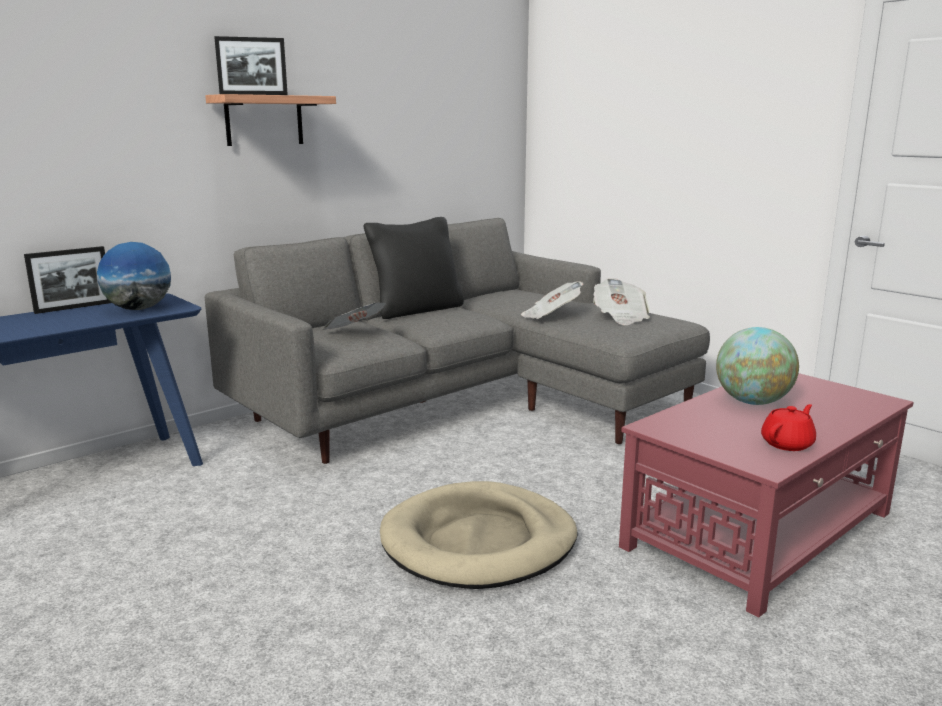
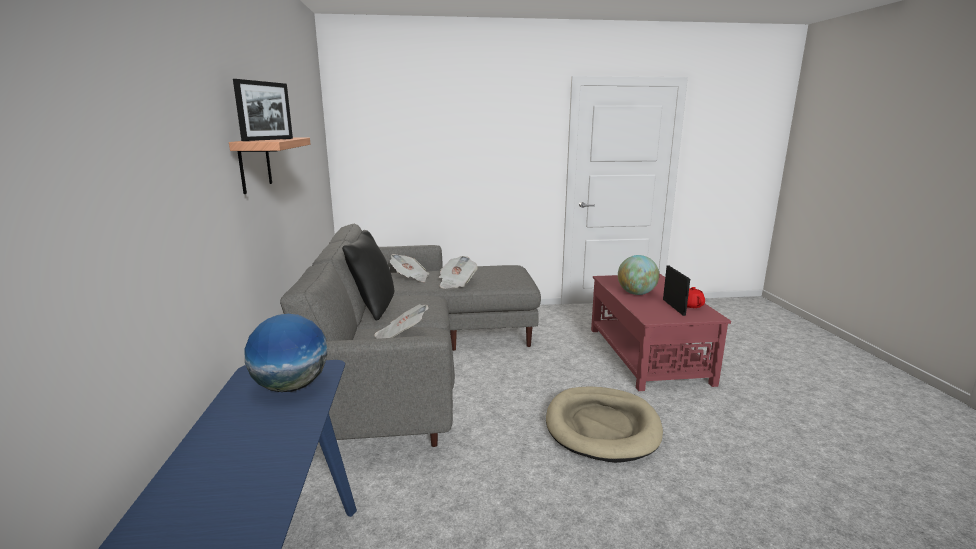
camera: 55 degrees left, 0 degrees up
picture frame [24,246,112,314] -> picture frame moved to [663,266,690,316]
newspaper [593,278,650,325] -> newspaper moved to [390,254,429,282]

